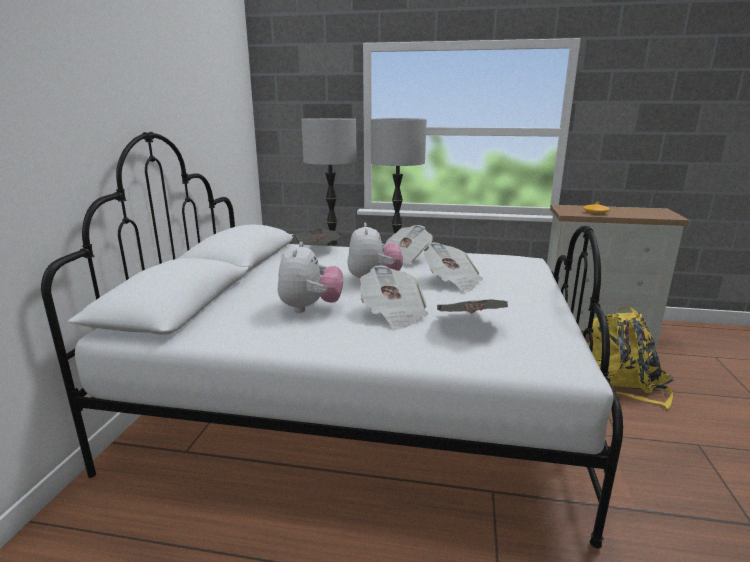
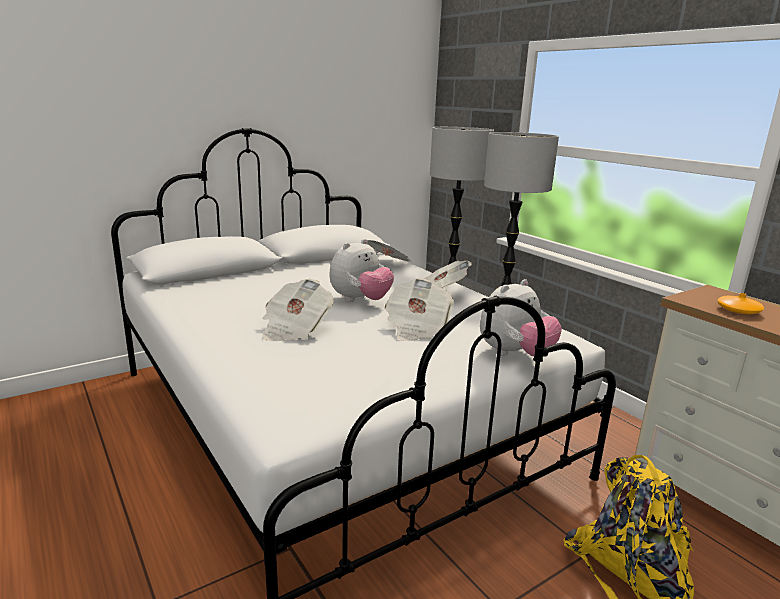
camera: 45 degrees right, 0 degrees up
plush toy [278,242,343,313] -> plush toy moved to [480,279,562,356]
newspaper [437,300,508,314] -> none

